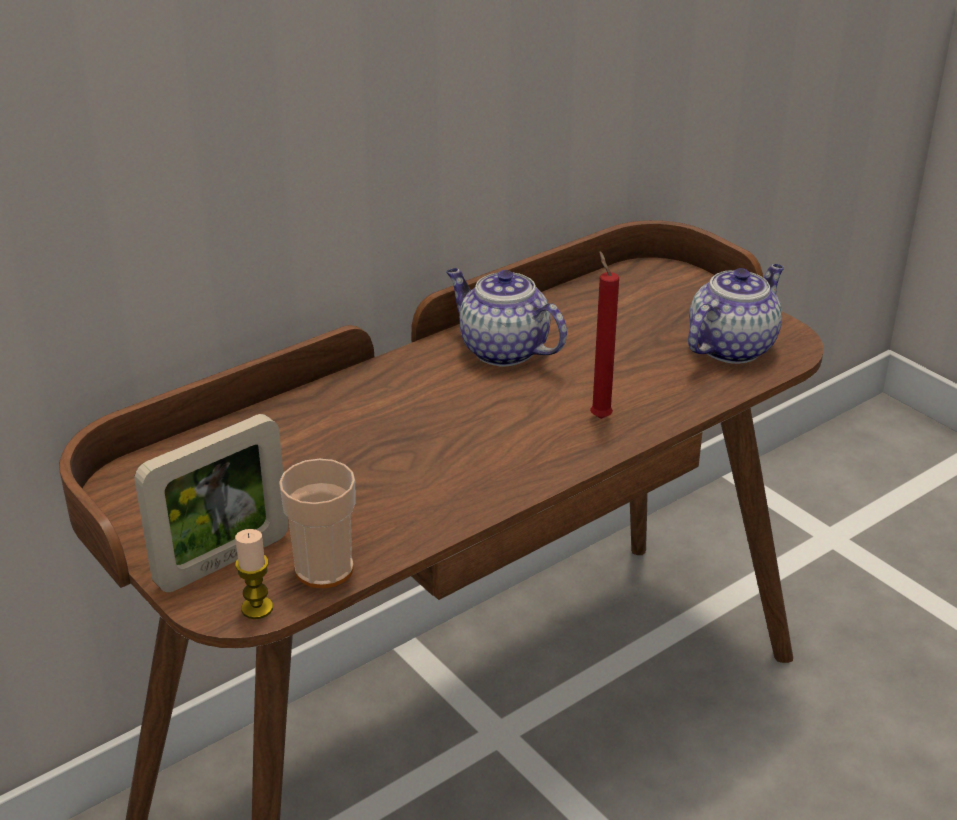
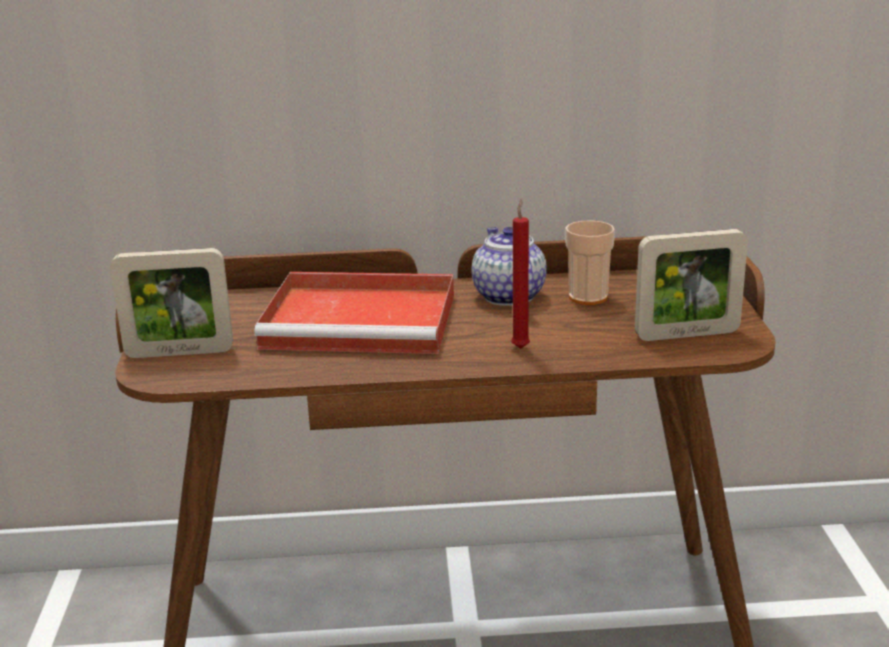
camera: 35 degrees right, 10 degrees down
candle [235,529,273,619] -> none
cup [279,459,356,588] -> cup moved to [565,220,615,305]
teapot [688,264,784,364] -> picture frame [635,229,748,341]
none -> red tray [254,272,454,354]

